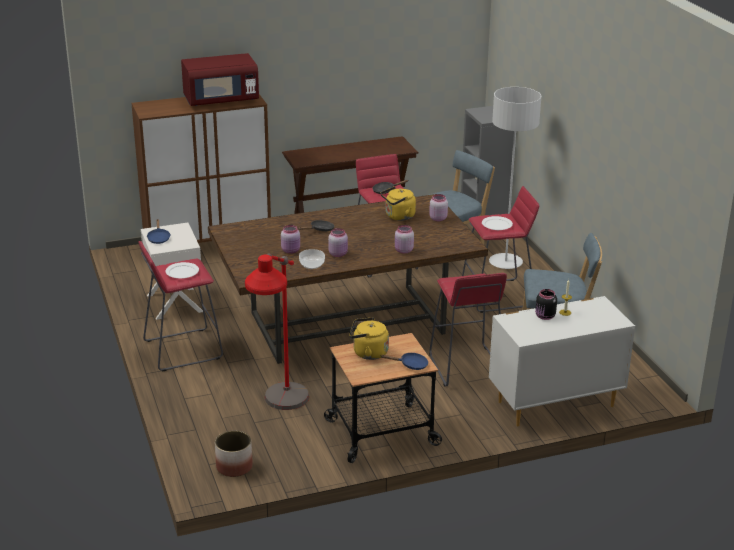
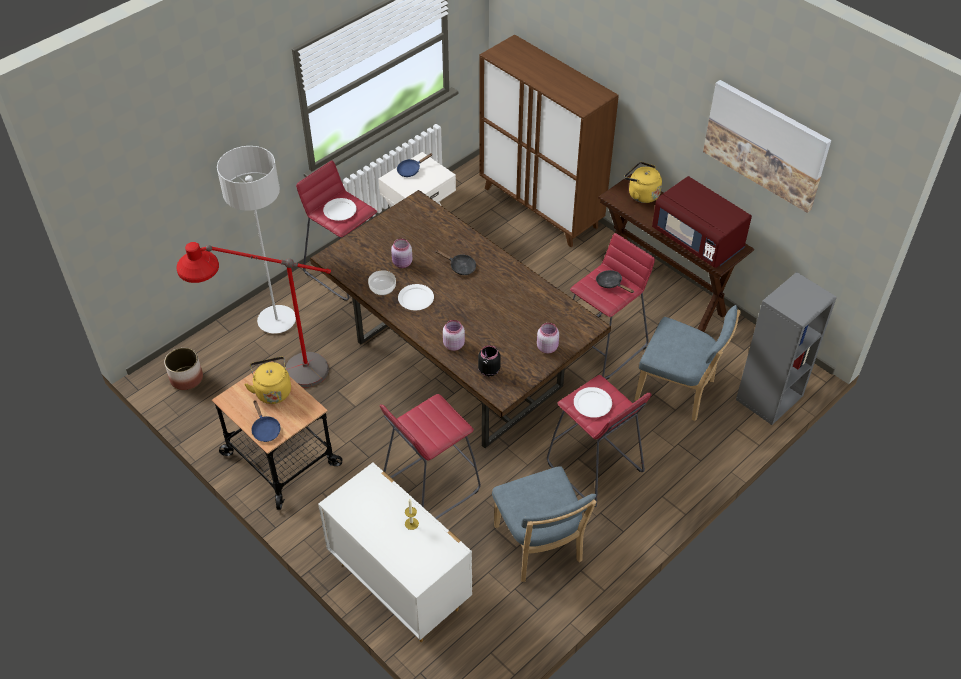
camera: 65 degrees right, 20 degrees up
red microwave [181,53,259,106] -> red microwave moved to [652,176,752,268]
pink jar [328,228,348,257] -> white plate [398,284,434,310]
yellow kettle [380,186,416,221] -> yellow kettle moved to [624,162,662,203]
grey floor lamp [489,87,542,269] -> grey floor lamp moved to [217,146,296,334]
black jar [535,289,557,320] -> black jar moved to [478,345,501,376]
none -> picture [703,80,832,213]

